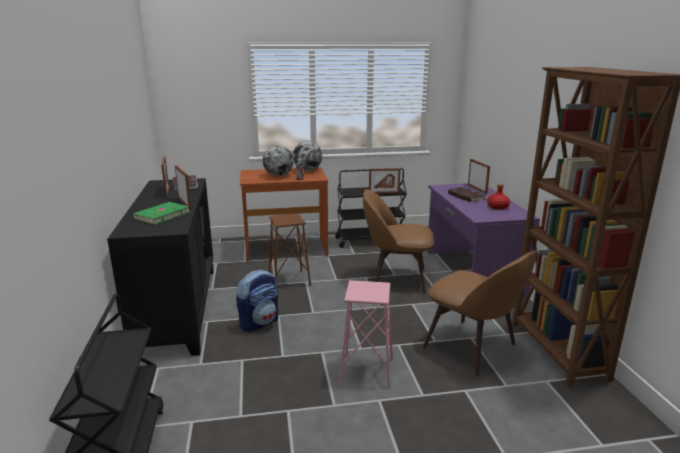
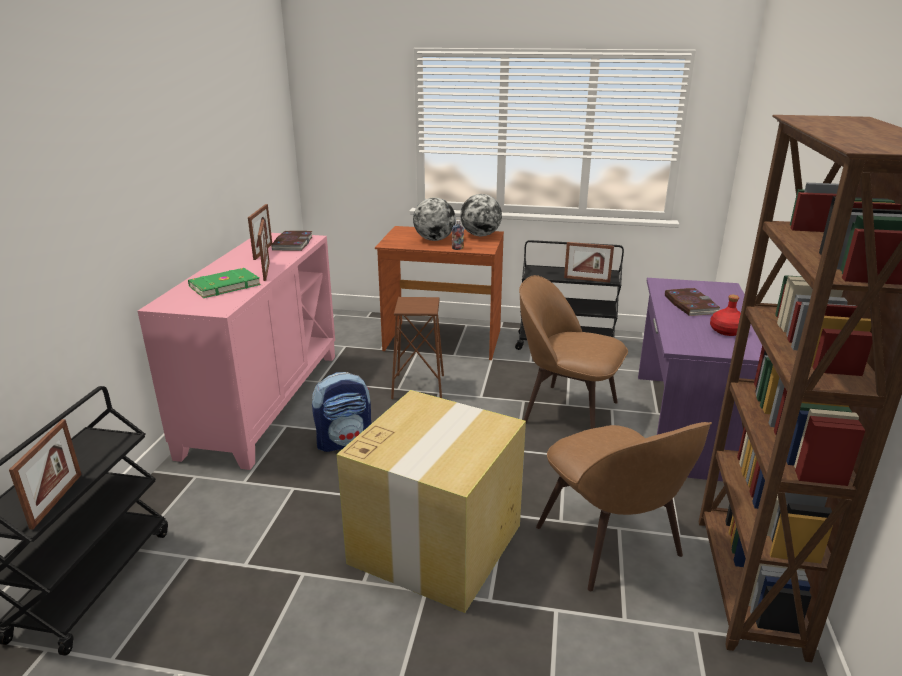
camera: 20 degrees right, 5 degrees up
black cabinet [107,178,213,356] -> pink cabinet [138,233,335,470]
pink stool [339,280,393,389] -> cardboard box [337,390,526,613]
picture frame [468,159,490,194] -> picture frame moved to [9,419,82,529]

